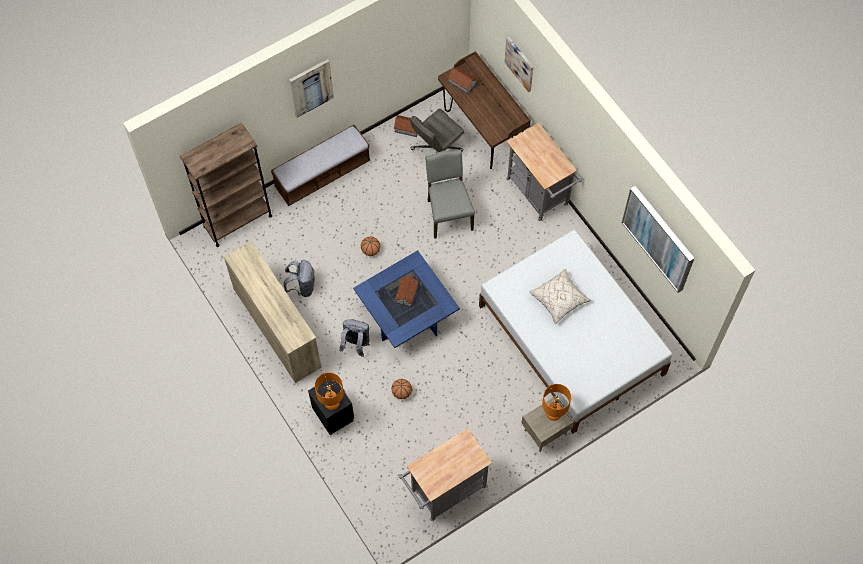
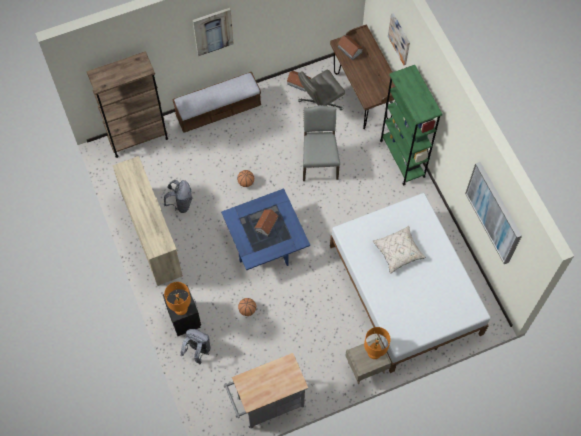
camera: 10 degrees right, 0 degrees up
grey backpack [339,319,370,357] -> grey backpack moved to [180,329,211,365]
grey cart [506,123,582,221] -> green bookcase [380,65,443,185]

